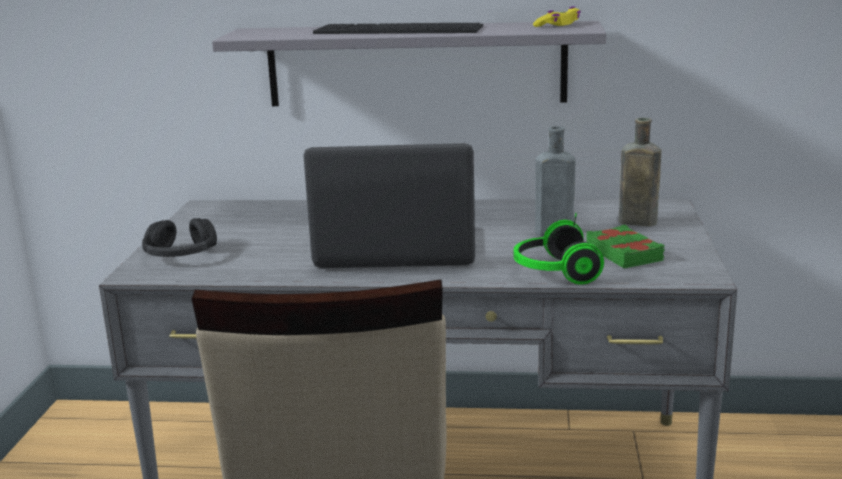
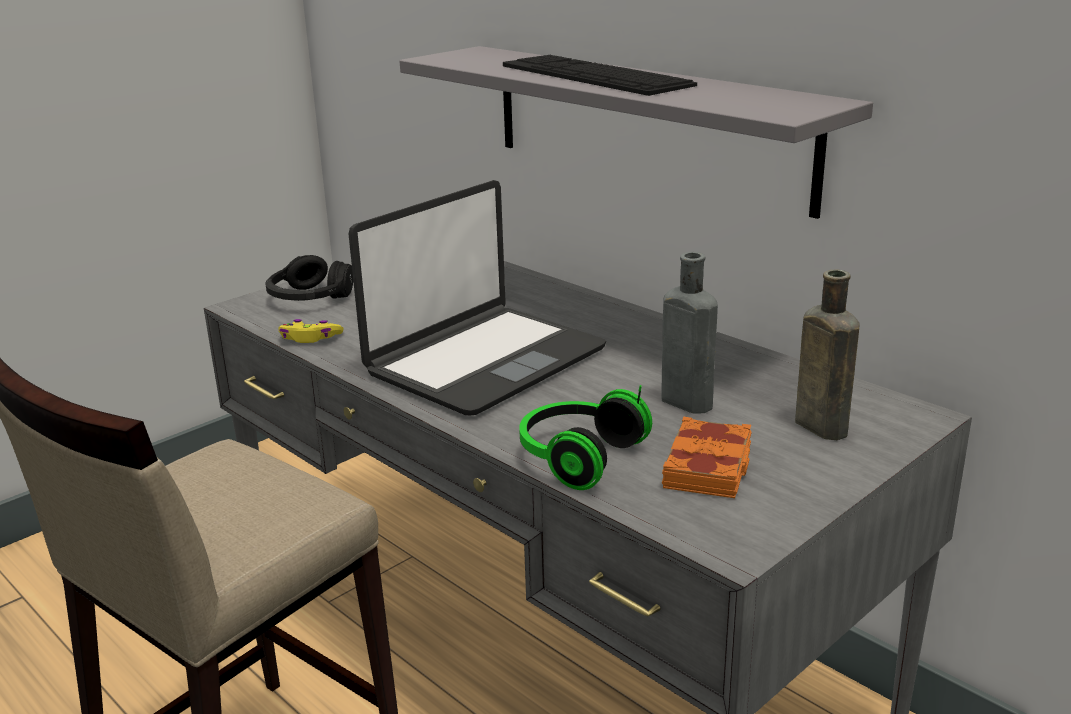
camera: 40 degrees right, 5 degrees up
laptop [303,143,475,268] -> laptop turned 90 degrees clockwise [348,180,606,415]
yellow game controller [533,7,581,27] -> yellow game controller moved to [278,319,343,343]
green book [586,225,665,268] -> orange book [662,416,752,498]

